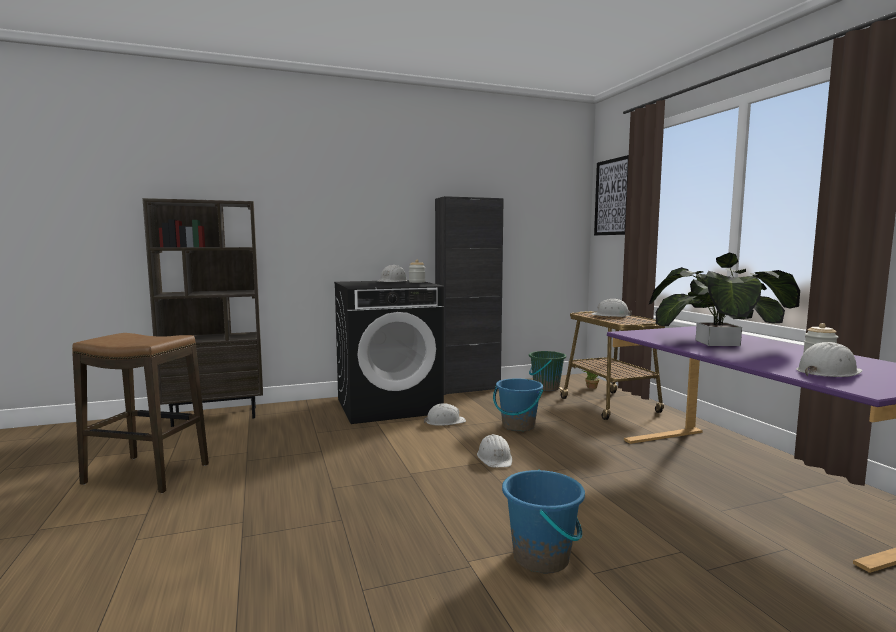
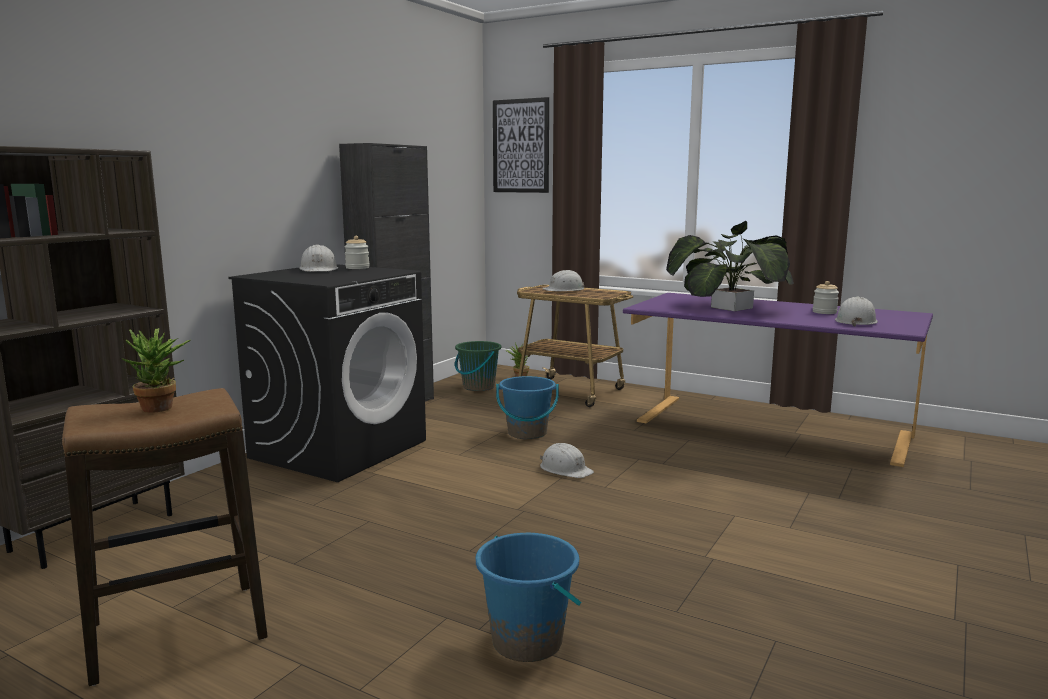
camera: 40 degrees left, 5 degrees up
white hard hat [424,403,466,426] -> none
blue bucket [502,470,585,574] -> blue bucket moved to [476,533,582,662]
none -> potted plant [121,328,191,413]

